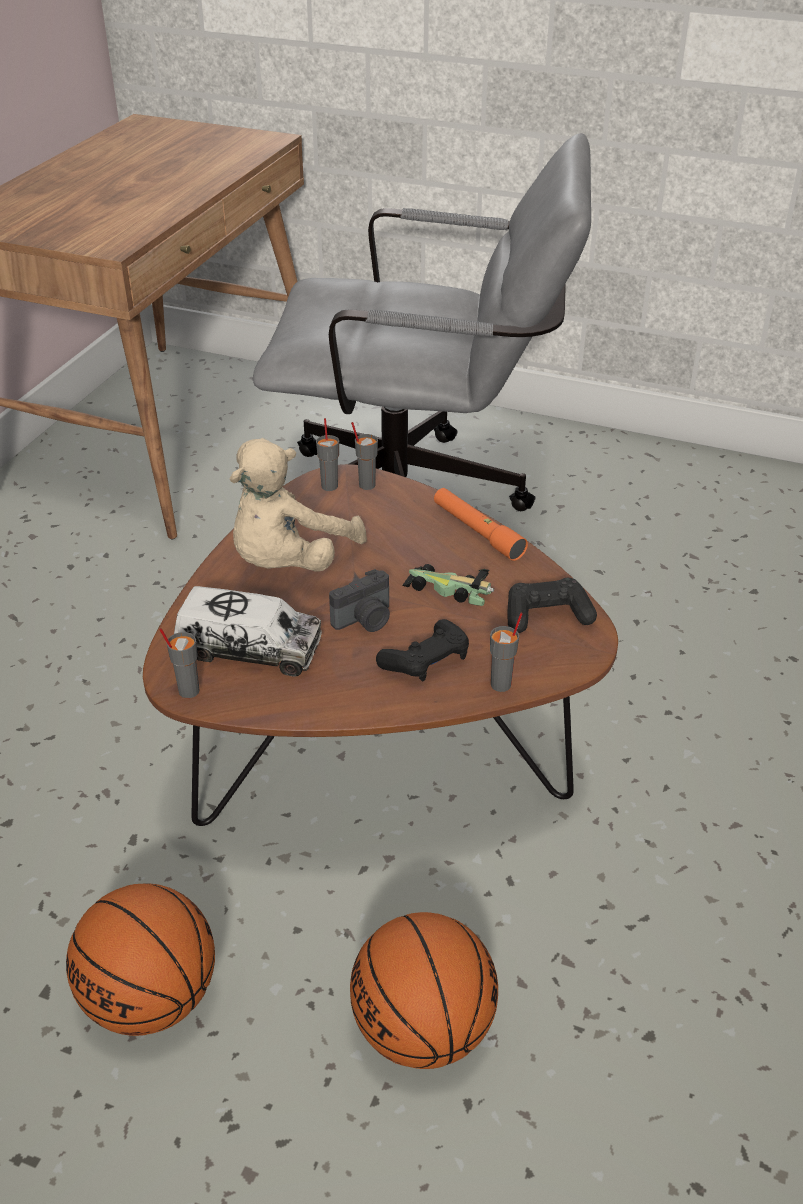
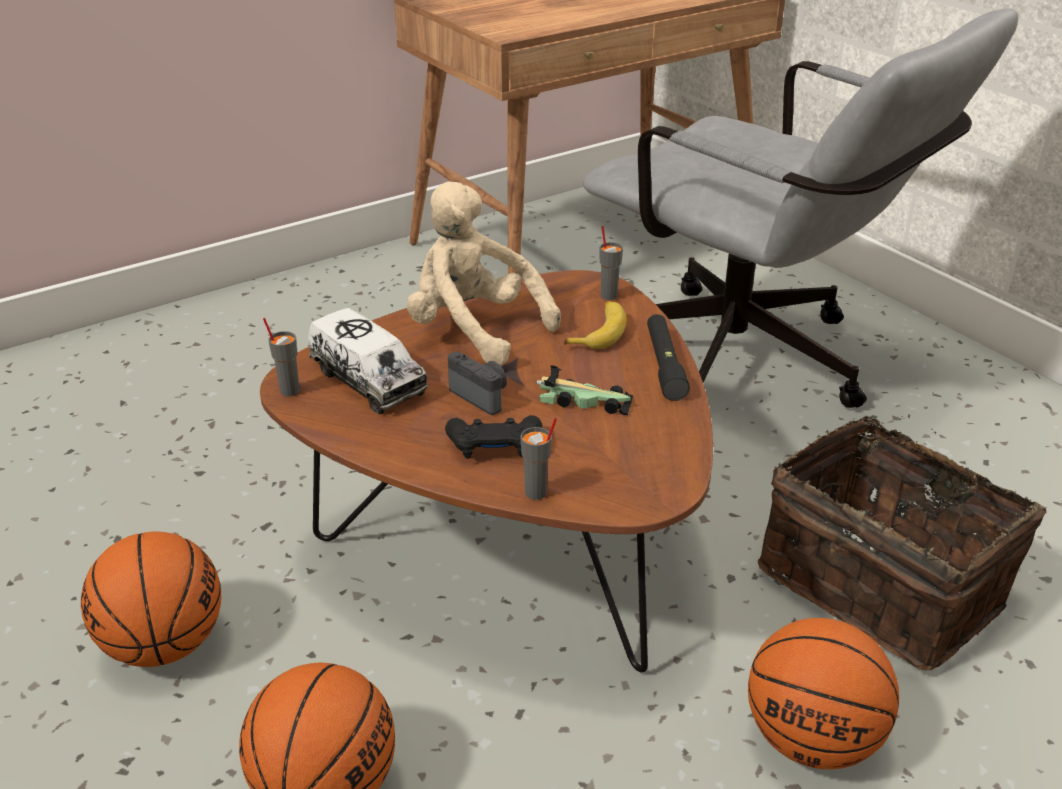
camera: 35 degrees right, 5 degrees down
beige plush toy [230,438,367,571] -> beige plush toy turned 60 degrees clockwise [407,181,561,366]
grey cup [316,418,339,491] -> none
camera [329,569,390,632] -> camera turned 135 degrees counterclockwise [448,352,507,415]
toy car [402,564,494,606] -> toy car turned 135 degrees clockwise [536,365,634,415]
orange flashlight [434,488,528,561] -> black flashlight [647,314,690,401]
black game controller [508,578,597,633] -> none
none -> banana [564,301,627,349]
none -> basketball [748,618,899,769]
none -> basket [757,414,1046,671]

